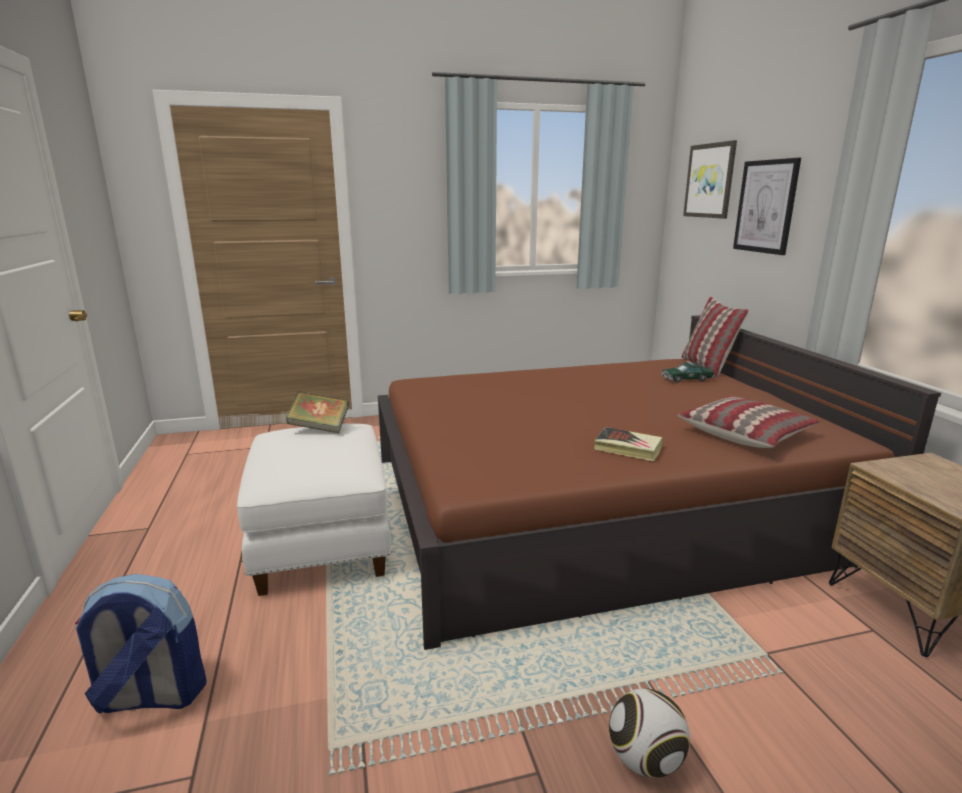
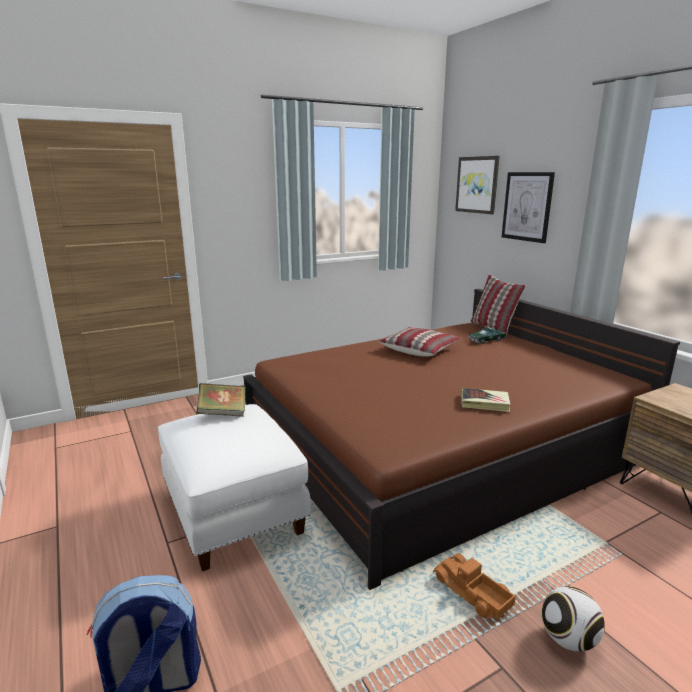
camera: 15 degrees left, 0 degrees up
pillow [678,396,820,448] -> pillow moved to [378,327,461,356]
none -> toy truck [433,553,516,620]

